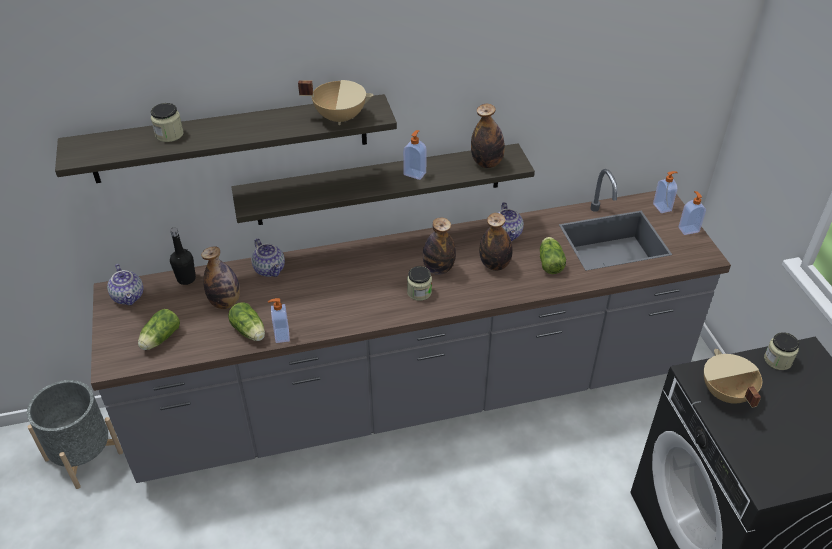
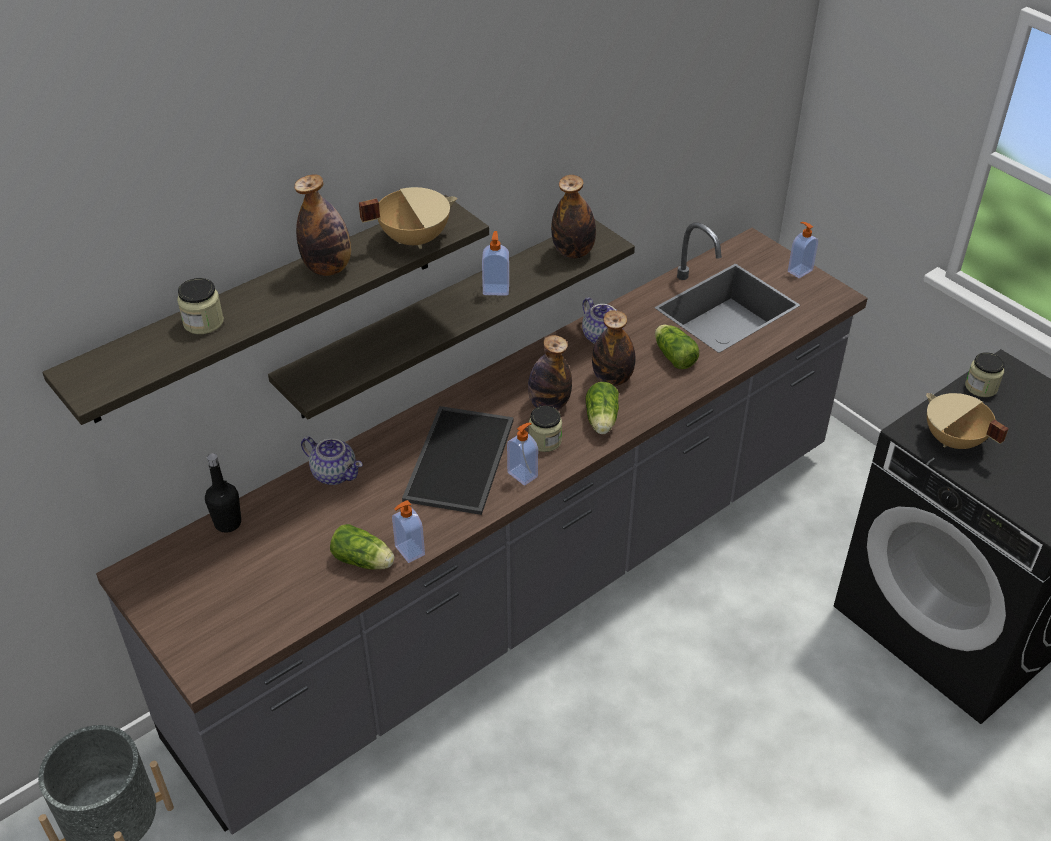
camera: 25 degrees left, 0 degrees up
teapot [107,264,143,305] -> none
lettuce [138,309,180,350] -> lettuce moved to [586,382,619,434]
bottle [201,246,240,309] -> bottle moved to [294,174,351,276]
soap dispenser [653,171,678,213] -> soap dispenser moved to [507,423,538,485]
none -> tray [402,406,514,515]

